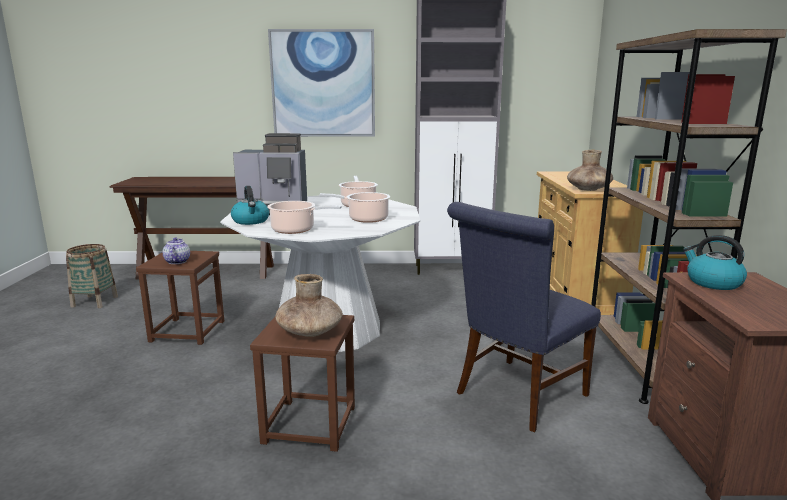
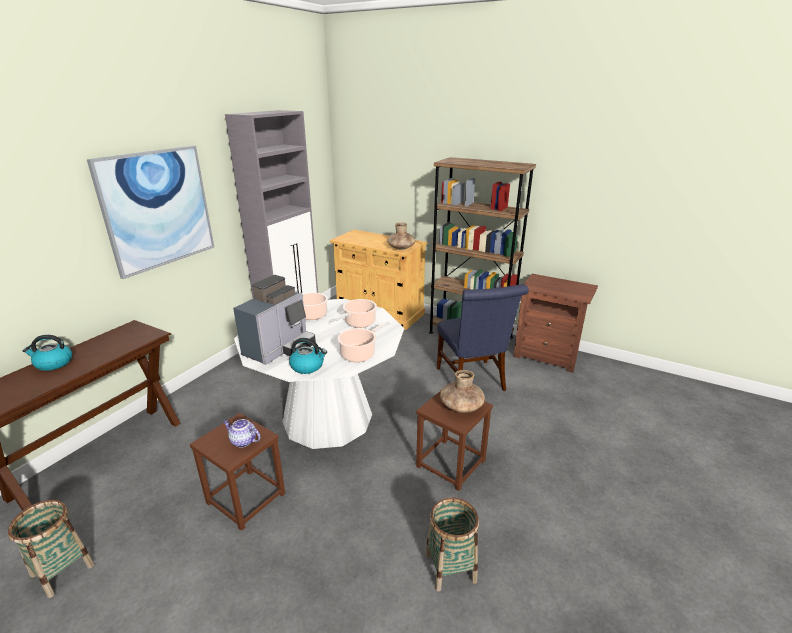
camera: 60 degrees left, 10 degrees up
kettle [683,235,747,290] -> kettle moved to [23,335,72,371]
none -> basket [425,498,479,591]

